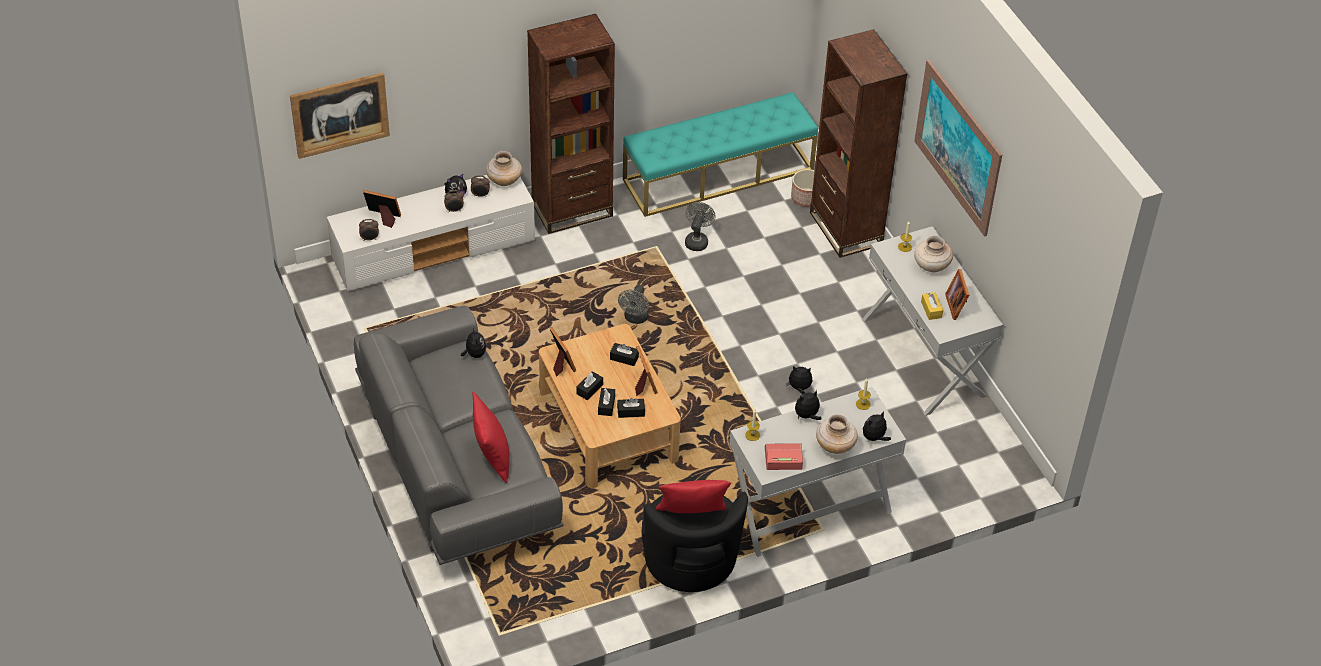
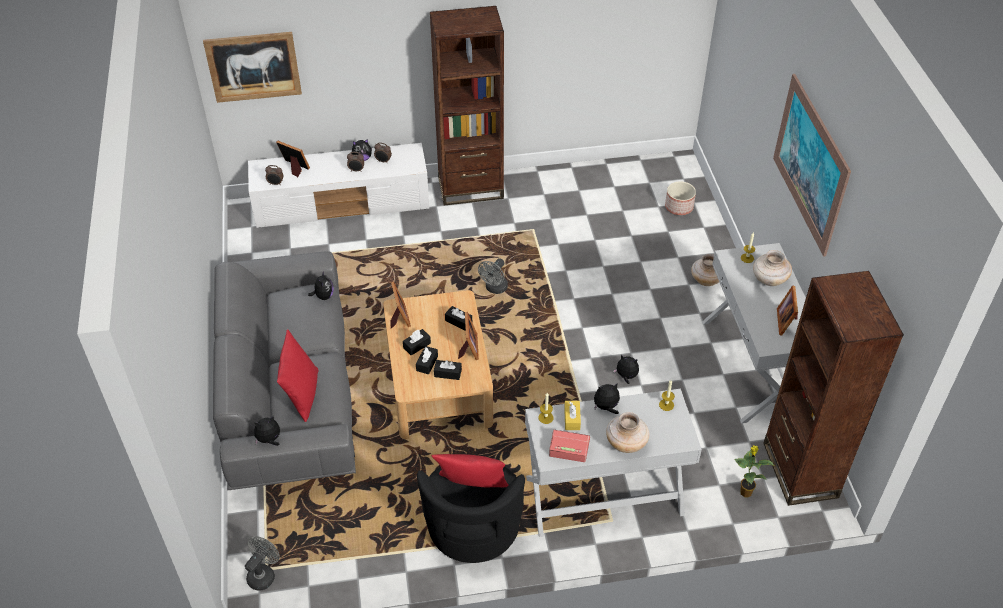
camera: 15 degrees right, 0 degrees up
beige vase [486,151,522,186] -> beige vase moved to [691,254,719,286]
turquoise bench [623,92,818,217] -> none
grey fan [685,202,716,251] -> grey fan moved to [245,536,280,591]
brown bookcase [810,29,907,258] -> brown bookcase moved to [763,271,904,506]
plush toy [863,411,891,441] -> plush toy moved to [254,416,280,446]
yellow tissue box [921,292,943,320] -> yellow tissue box moved to [564,401,581,430]
none -> potted plant [734,445,775,498]

